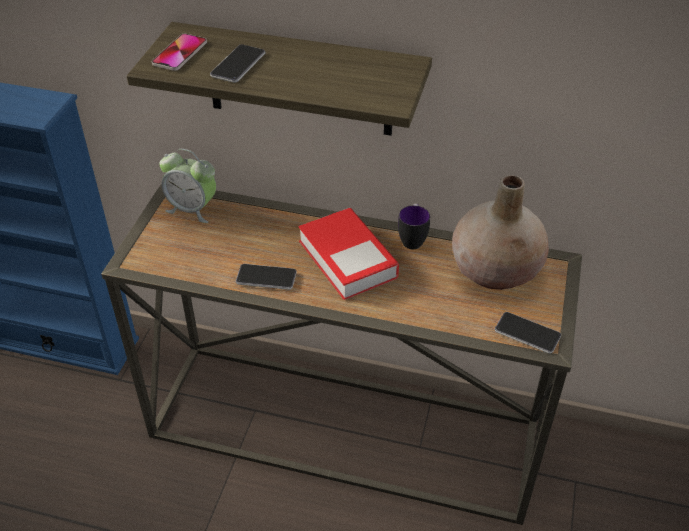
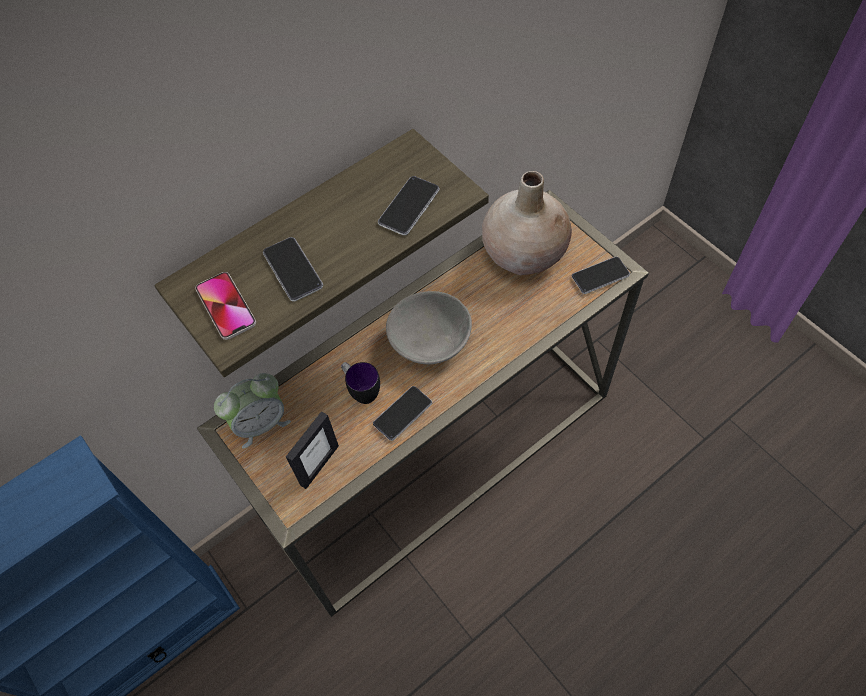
camera: 50 degrees left, 15 degrees up
book [299,208,399,300] -> grey bowl [386,291,472,364]
mug [398,204,430,249] -> mug moved to [341,362,380,404]
none -> picture frame [286,411,339,489]
none -> phone [378,176,440,236]

